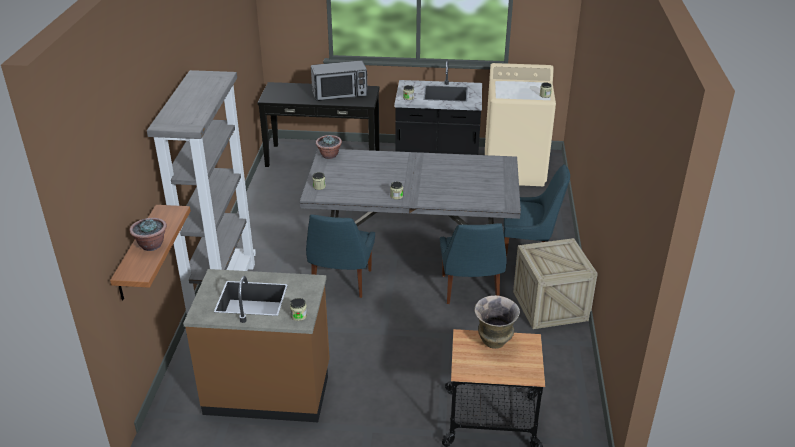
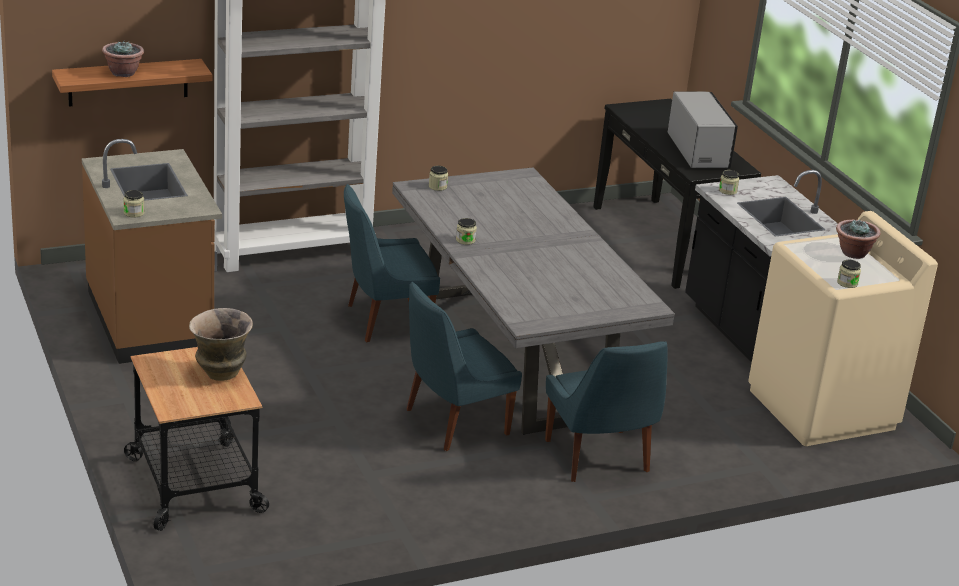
camera: 60 degrees right, 5 degrees down
microwave [311,60,368,101] -> microwave turned 150 degrees counterclockwise [668,92,738,168]
potted plant [316,135,342,159] -> potted plant moved to [836,219,881,259]
crate [513,238,598,329] -> none

